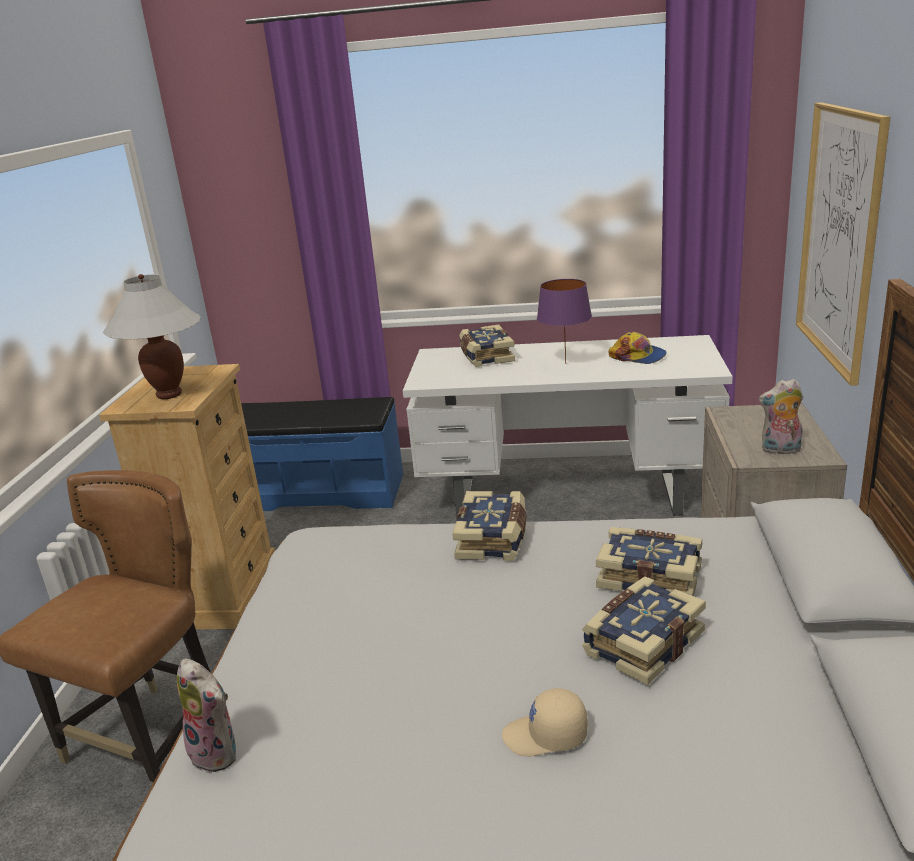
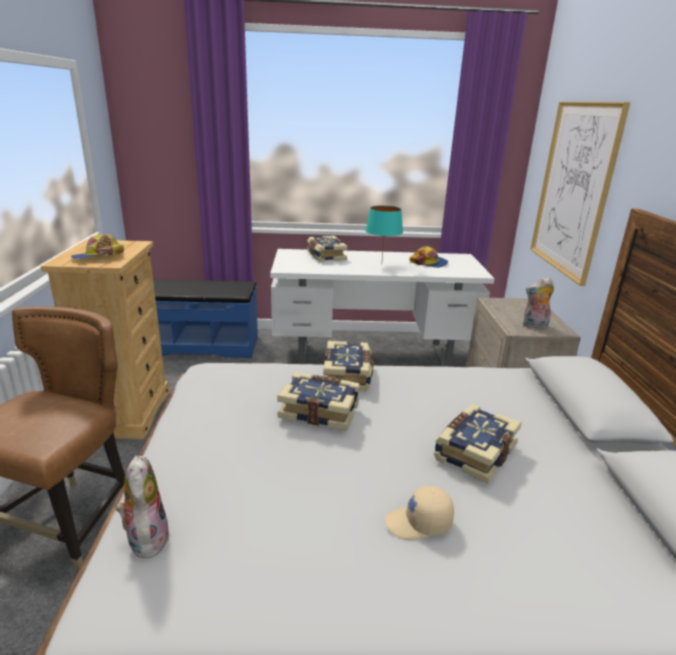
camera: 10 degrees left, 0 degrees up
white table lamp [103,274,201,399] -> cap [71,234,124,259]
plush toy [177,658,236,774] -> plush toy turned 135 degrees counterclockwise [116,455,170,559]
purple table lamp [537,279,592,364] -> turquoise table lamp [365,205,403,258]
book [596,527,702,596] -> book moved to [277,372,360,431]

